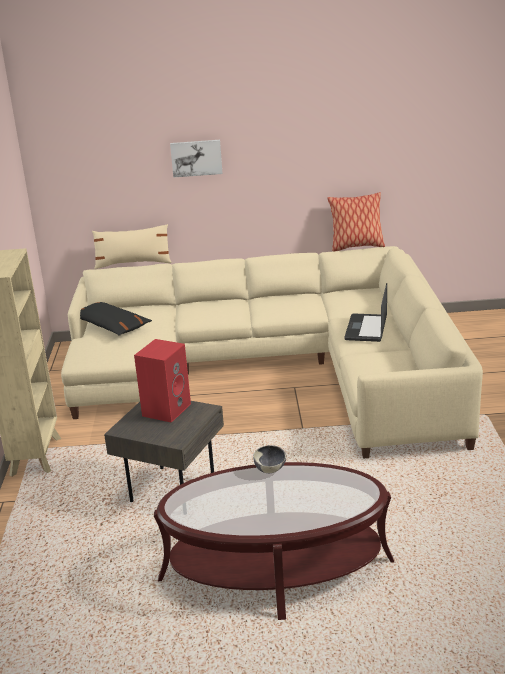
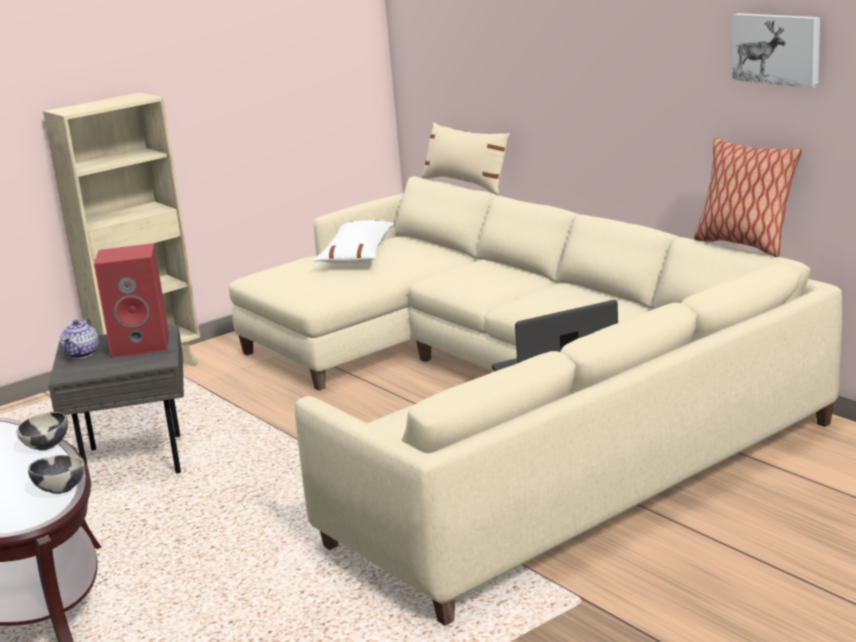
camera: 55 degrees right, 5 degrees down
black pillow [80,302,152,336] -> white pillow [314,220,394,264]
picture [170,140,223,178] -> picture moved to [732,13,820,88]
none -> bowl [28,455,84,494]
none -> teapot [60,318,99,359]

